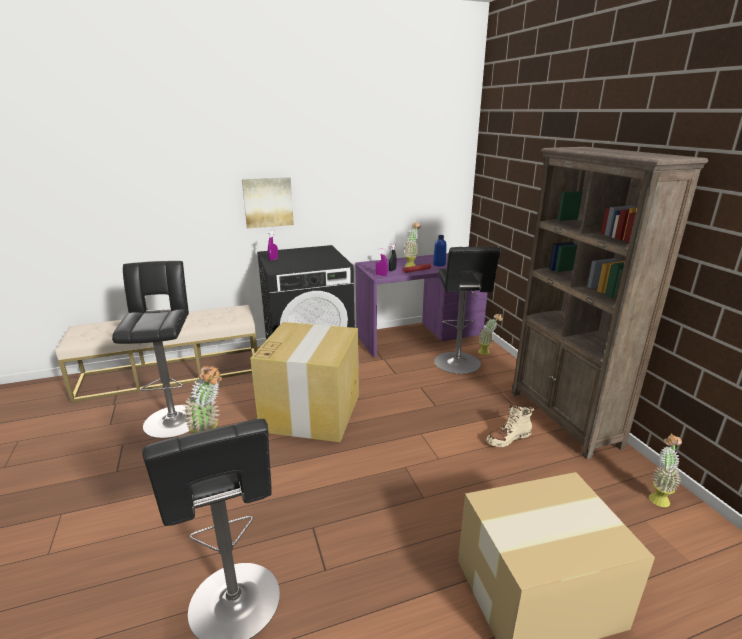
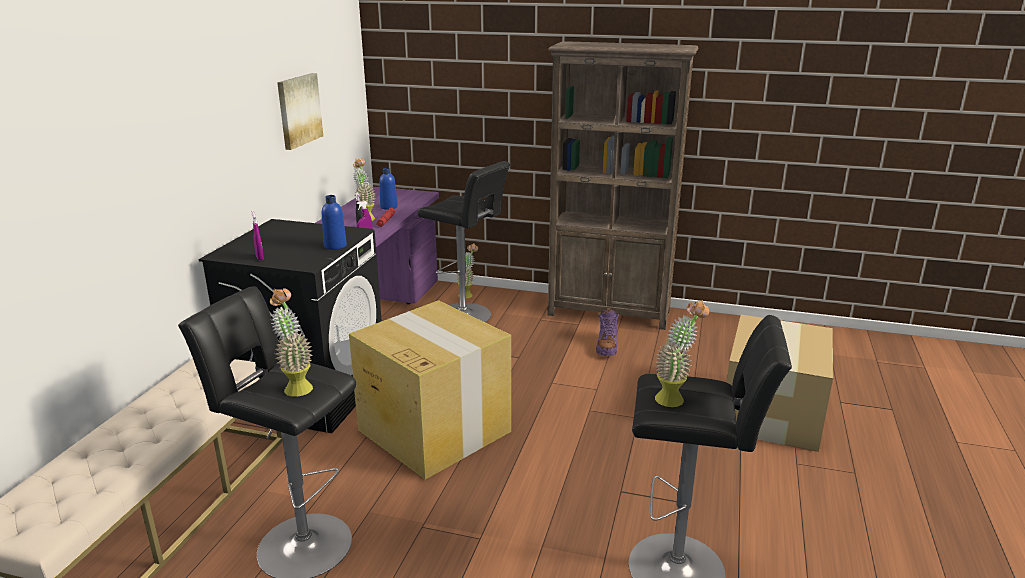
camera: 55 degrees left, 0 degrees up
picture [242,177,294,228] -> picture moved to [277,73,323,150]
beige boot [486,405,534,447] -> purple boot [596,308,619,356]
potted plant [649,434,682,507] -> potted plant moved to [270,288,313,397]
none -> blue bottle [322,195,347,250]

